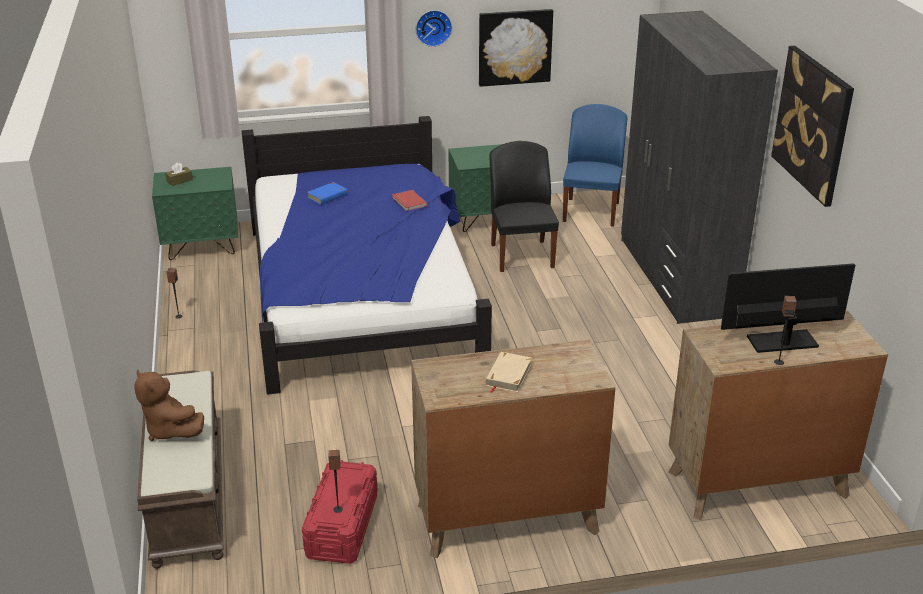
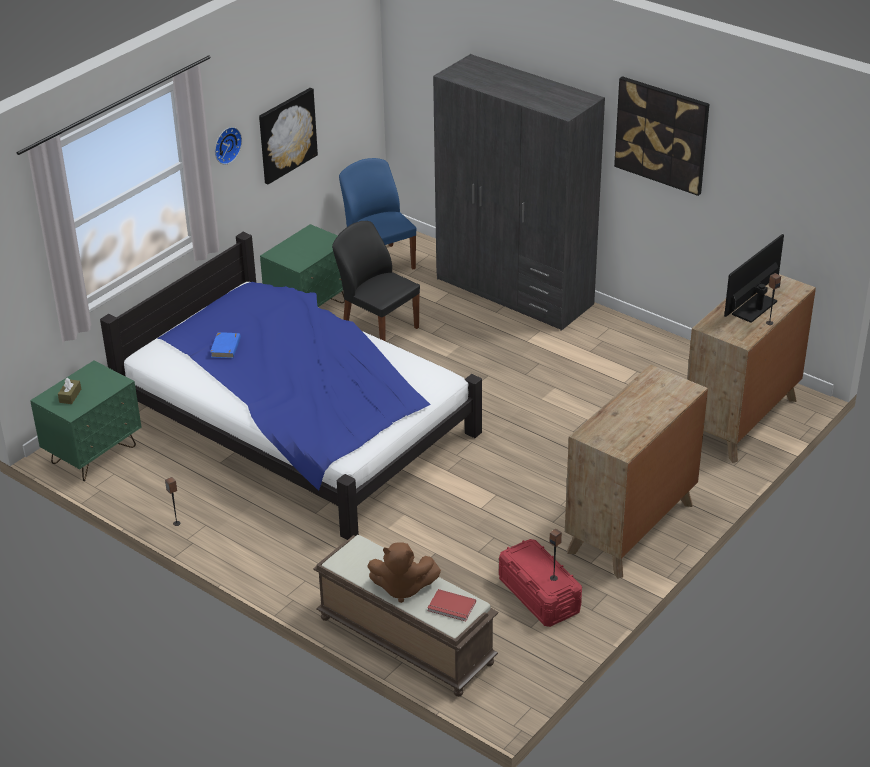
camera: 40 degrees left, 5 degrees up
red book [392,190,427,211] -> red book moved to [428,589,476,621]
beige book [485,352,532,393] -> none

